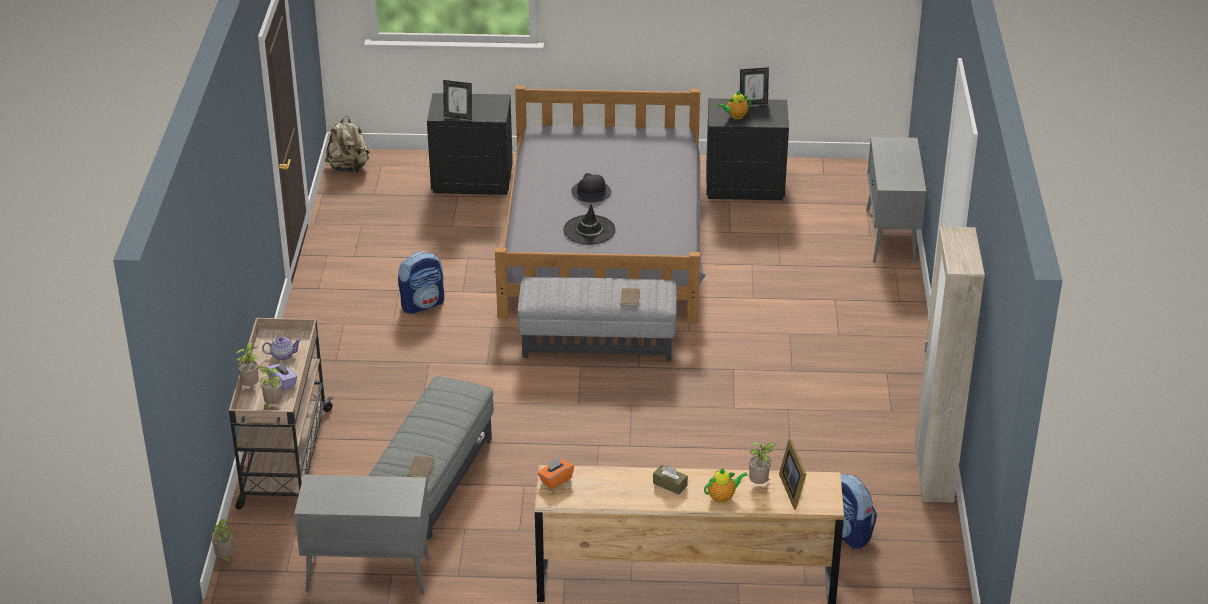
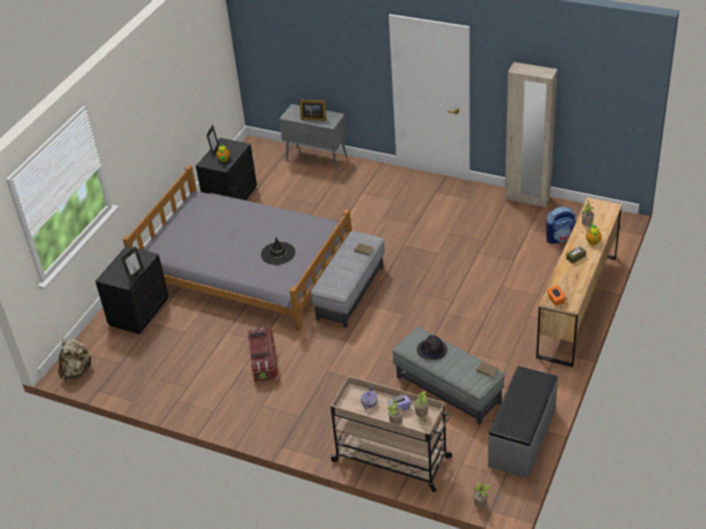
camera: 65 degrees left, 5 degrees up
grey cabinet [294,475,430,595] -> grey bench [488,366,558,478]
backpack [398,251,444,314] -> storage box [248,328,278,382]
black hat [571,173,612,202] -> black hat moved to [417,335,447,360]
picture frame [779,439,806,510] -> picture frame moved to [300,99,326,121]

